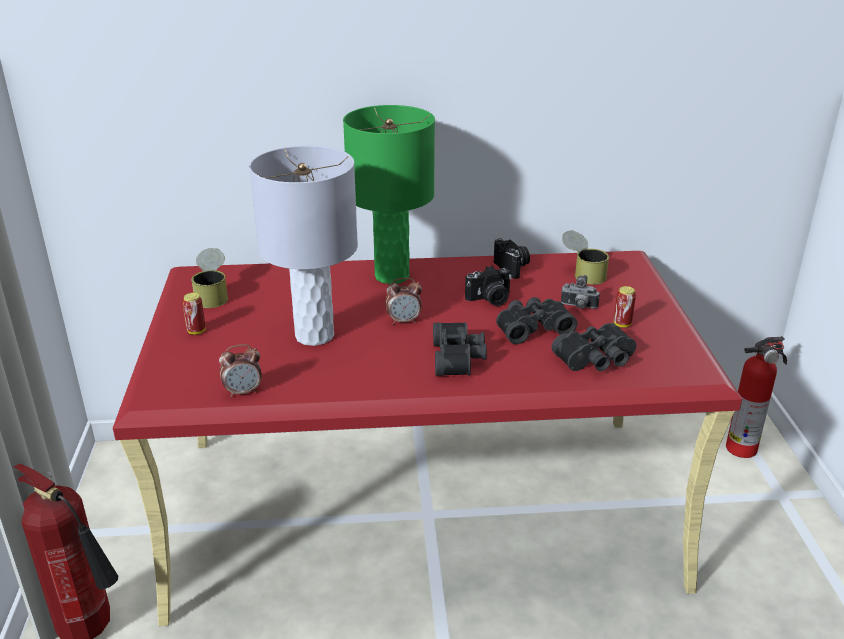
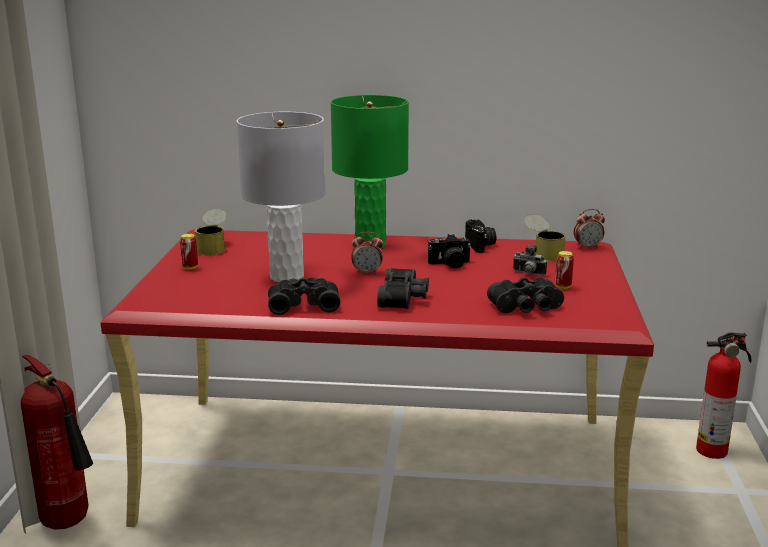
camera: 10 degrees right, 10 degrees down
alarm clock [219,344,262,397] -> alarm clock moved to [574,209,605,249]
black binoculars [496,297,578,344] -> black binoculars moved to [268,278,340,315]

